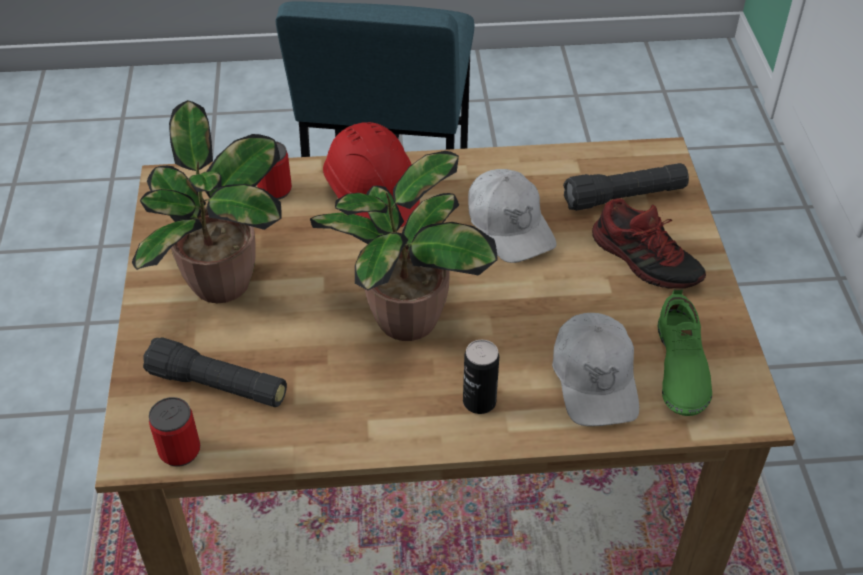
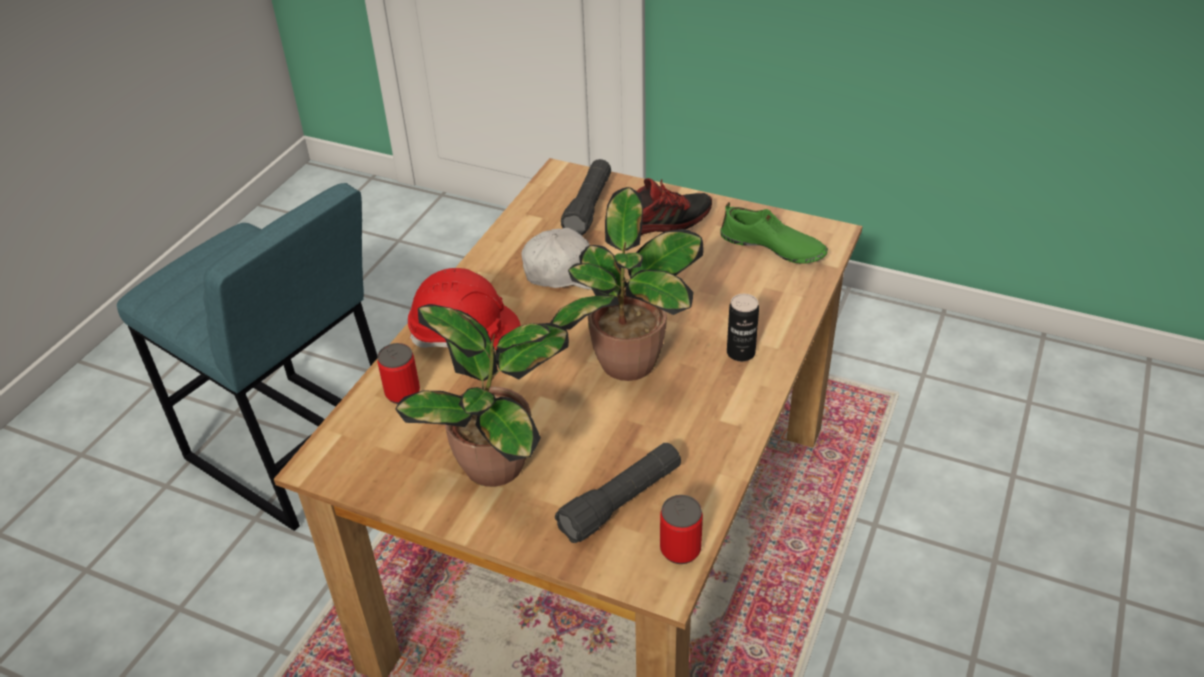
camera: 60 degrees left, 5 degrees down
white cap [552,313,639,426] -> none

